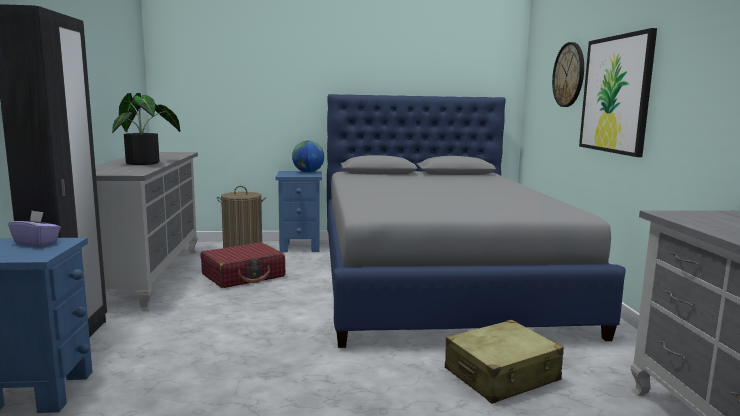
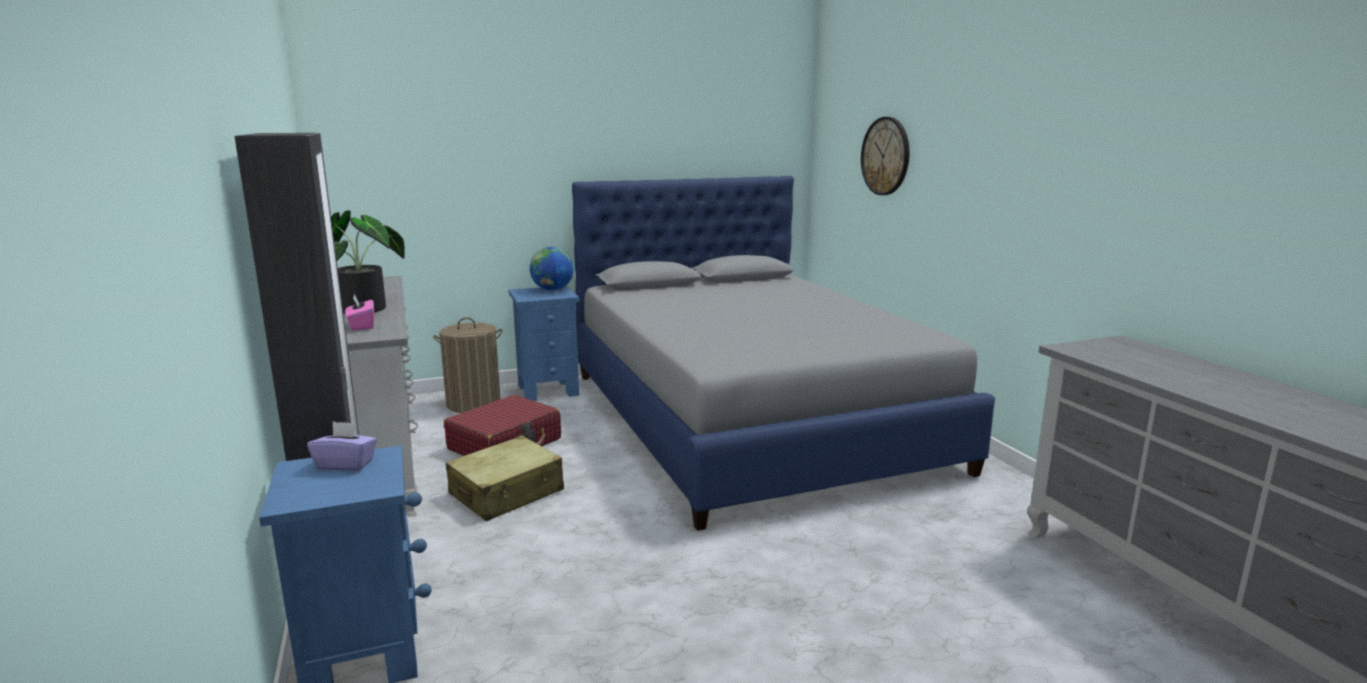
camera: 15 degrees left, 5 degrees up
beige suitcase [445,320,564,404] -> beige suitcase moved to [446,436,564,521]
picture [579,28,657,157] -> none
none -> pink tissue box [345,294,374,330]

